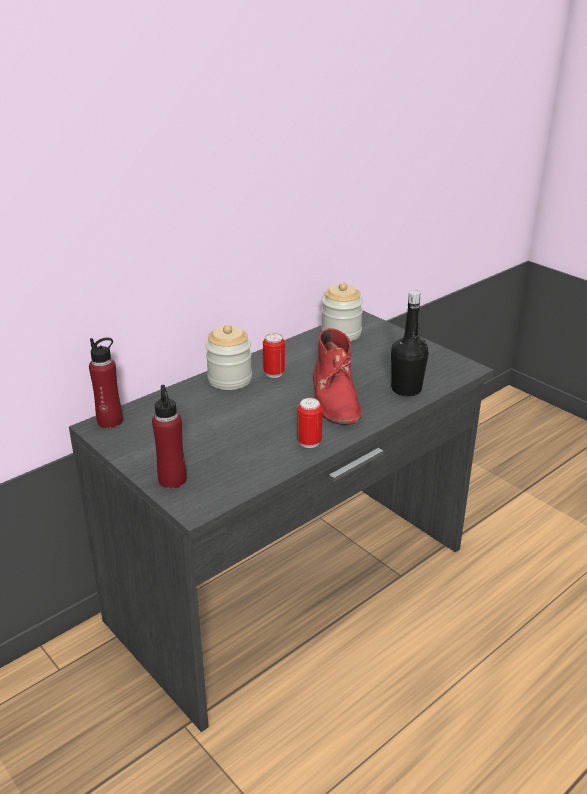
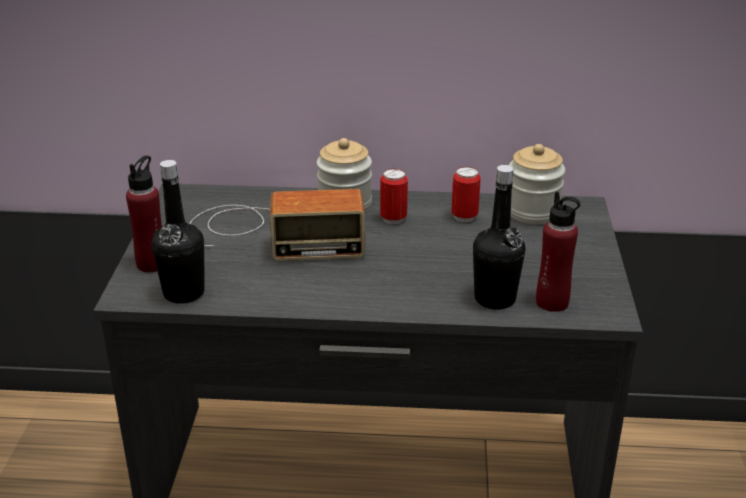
camera: 45 degrees right, 0 degrees up
red bottle [89,338,123,428] -> red bottle moved to [536,192,580,312]
can [297,398,323,448] -> can moved to [451,167,481,222]
red boot [313,328,362,425] -> none
none -> black bottle [152,160,205,304]
none -> radio [189,189,365,261]

